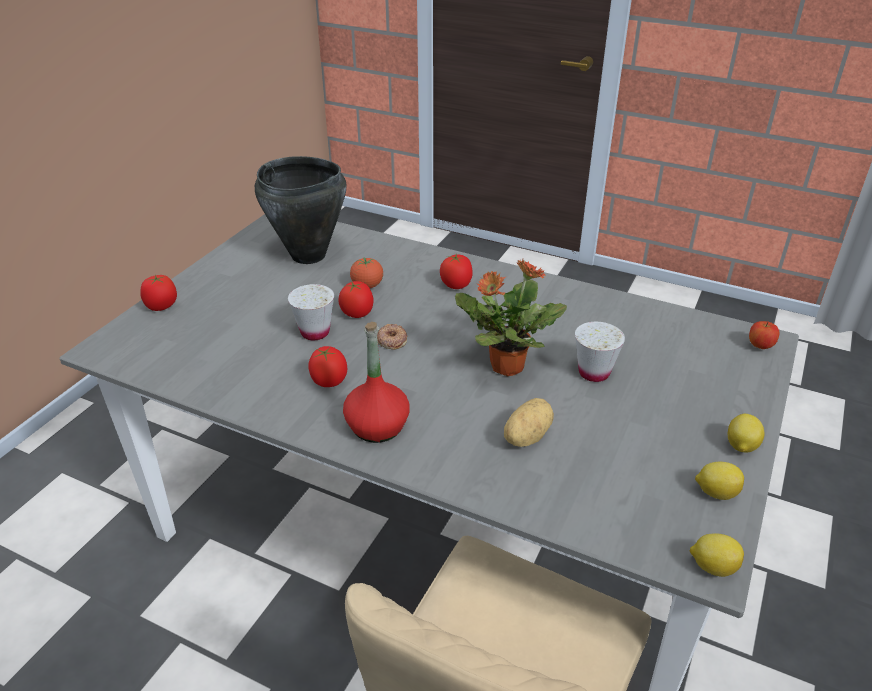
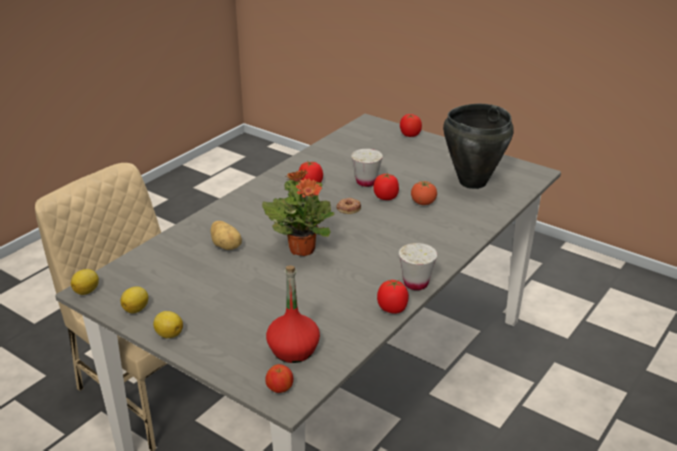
camera: 100 degrees right, 5 degrees down
red bottle [343,322,410,443] -> red bottle moved to [266,265,320,363]
tomato [440,253,473,289] -> tomato moved to [377,280,409,314]
white cup [575,322,625,382] -> white cup moved to [399,243,437,290]

